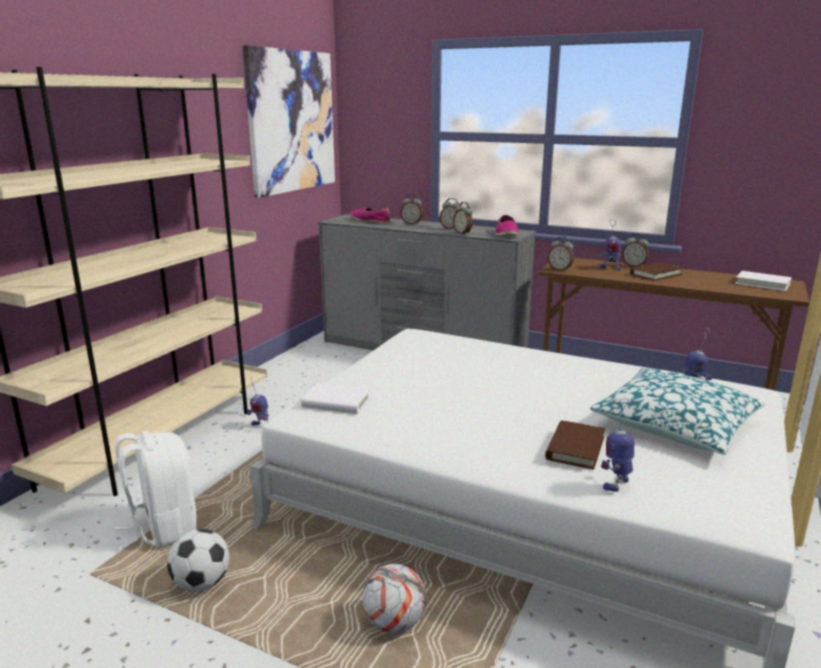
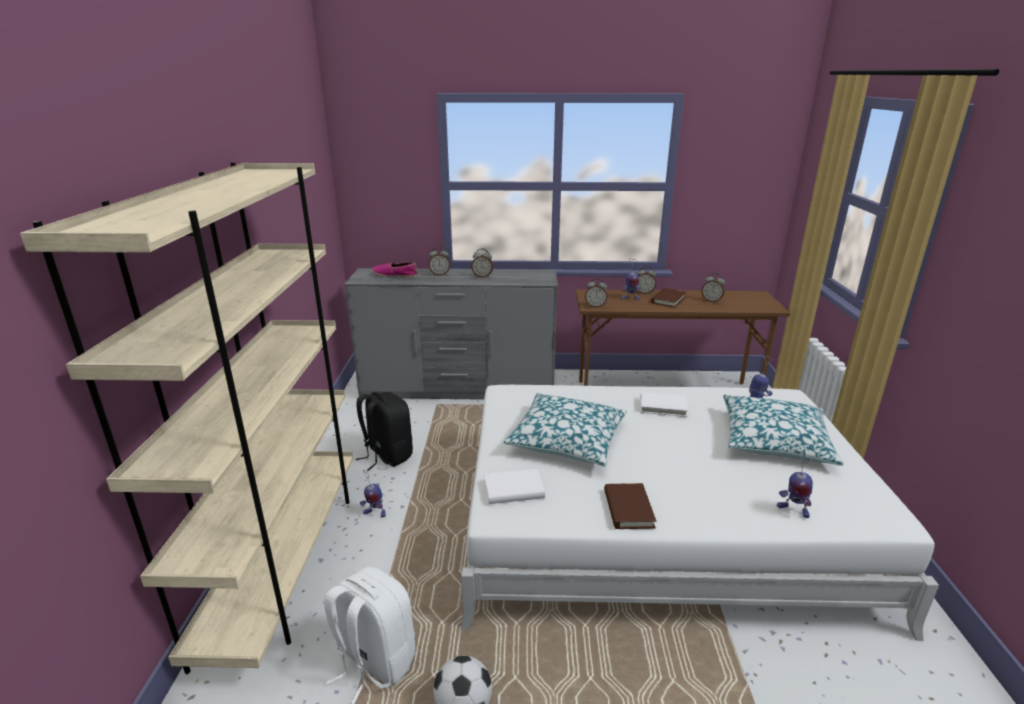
camera: 25 degrees left, 5 degrees up
picture [243,45,335,198] -> none
football [362,564,426,633] -> none
alarm clock [453,202,473,235] -> alarm clock moved to [702,273,725,303]
shoe [496,215,518,237] -> none
brown book [545,420,605,470] -> brown book moved to [604,483,656,529]
toy robot [601,398,634,492] -> toy robot turned 75 degrees counterclockwise [777,451,813,518]
white book [735,271,791,291] -> white book moved to [640,392,688,417]
none -> black backpack [356,392,413,471]
none -> pillow [503,393,627,467]

